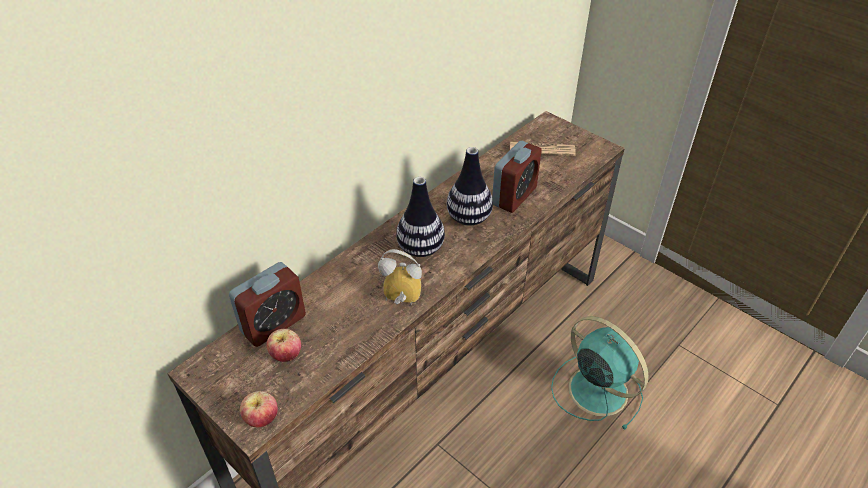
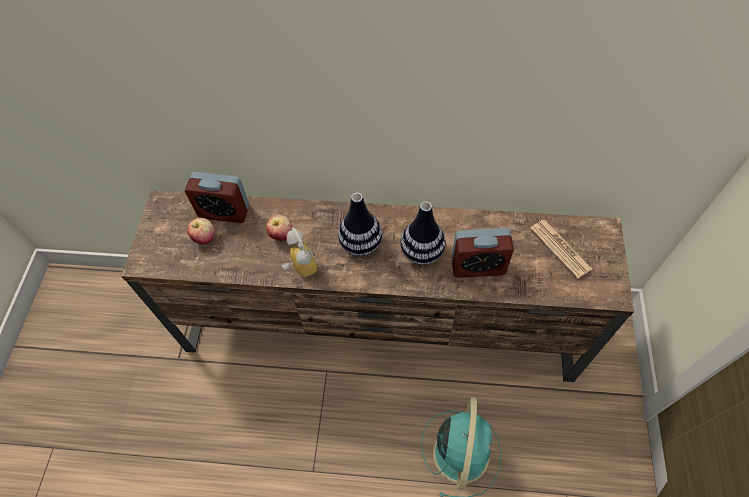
camera: 55 degrees right, 15 degrees up
apple [240,391,278,427] -> apple moved to [266,215,293,241]

